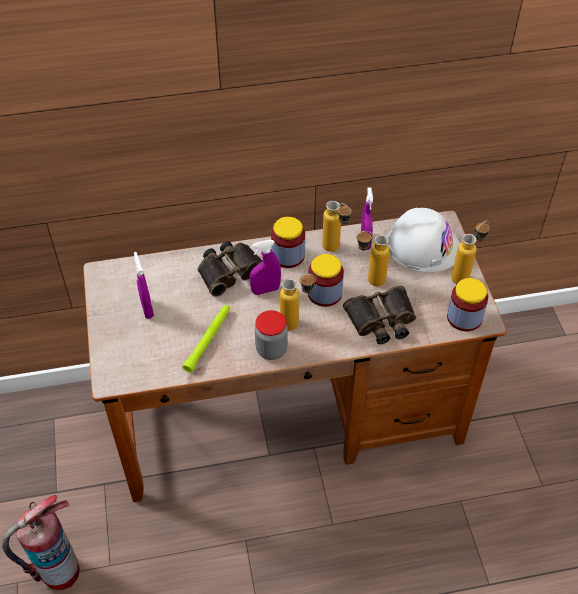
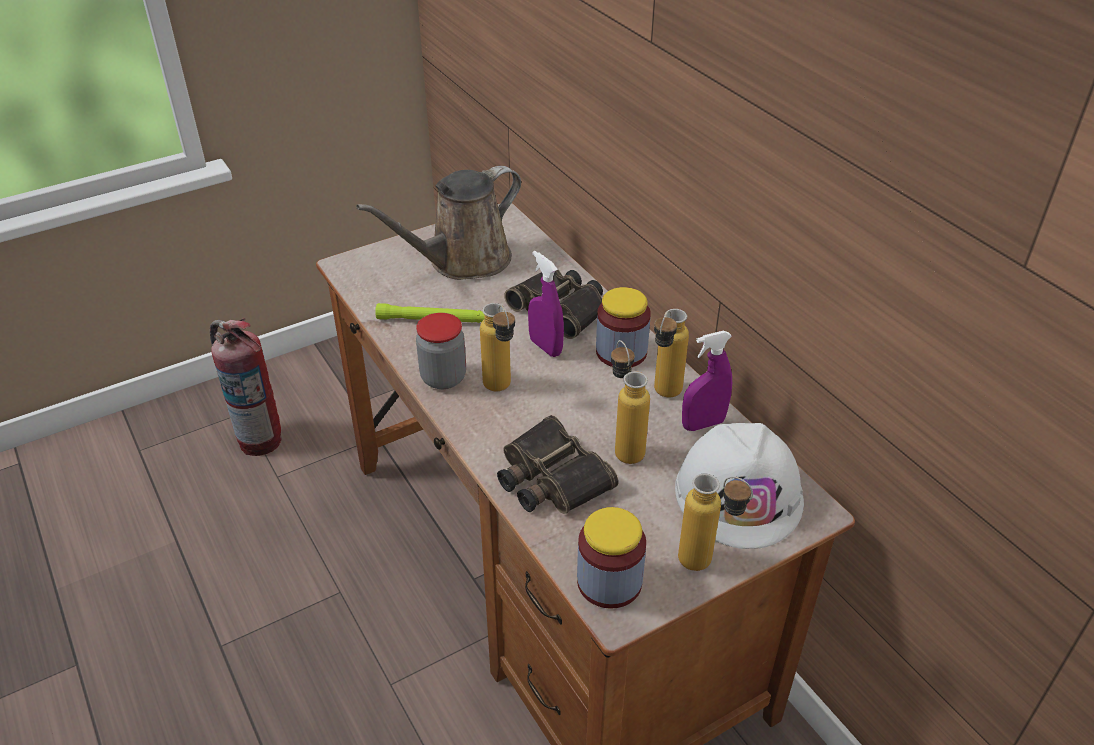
camera: 70 degrees right, 10 degrees down
purple spray bottle [134,252,154,319] -> brown watering can [356,166,521,280]
jar [308,254,344,307] -> none

